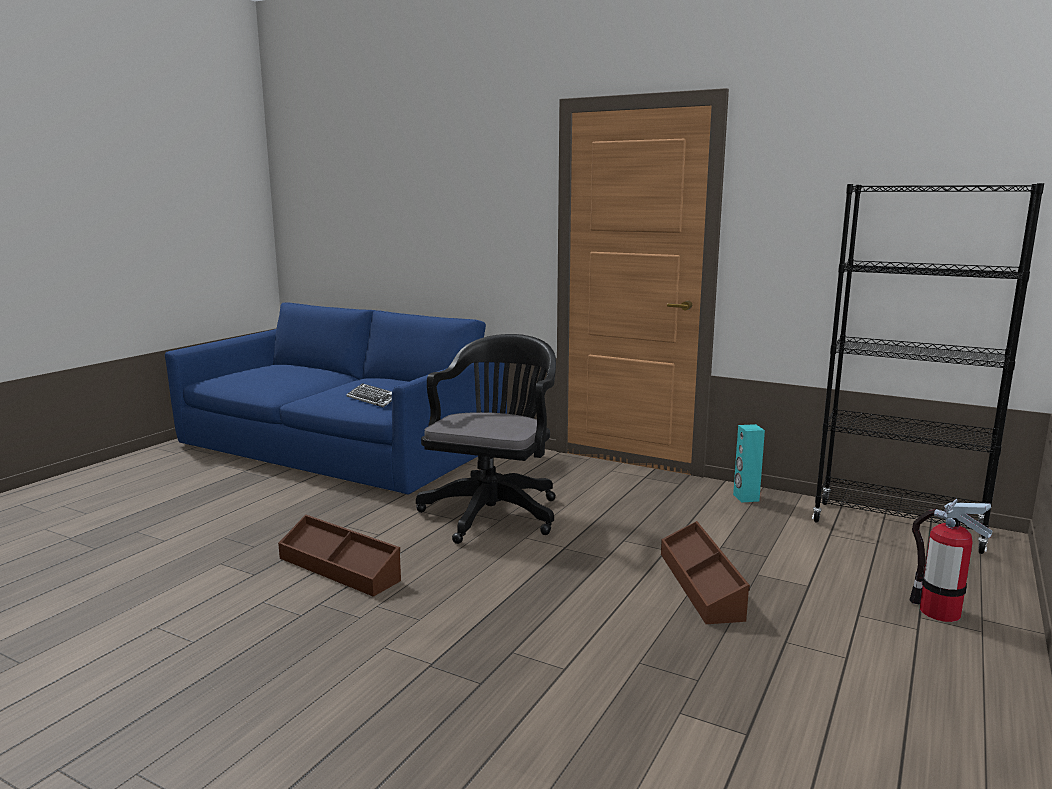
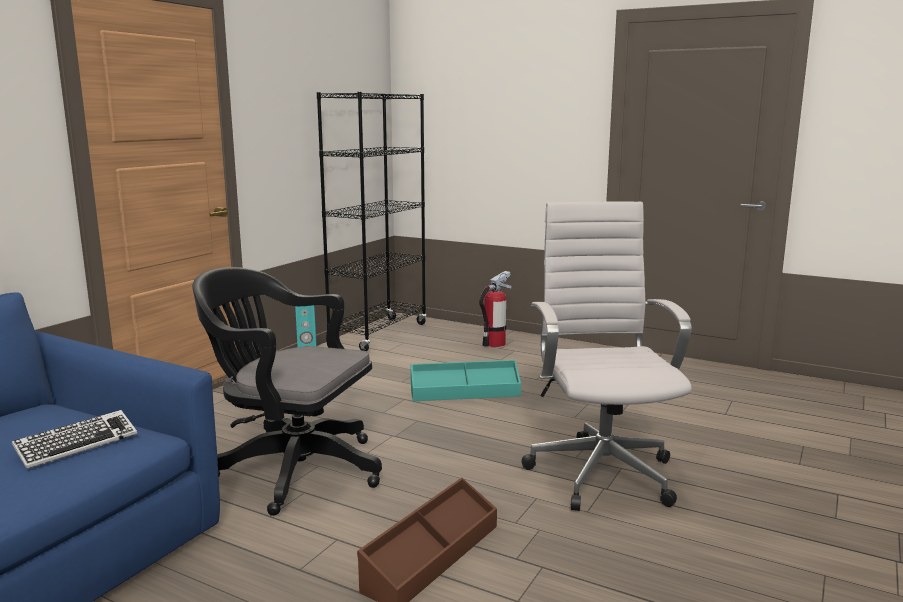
camera: 90 degrees left, 0 degrees up
brown storage box [661,521,750,624] -> turquoise storage box [411,360,521,401]
none -> white office chair [521,202,692,511]

